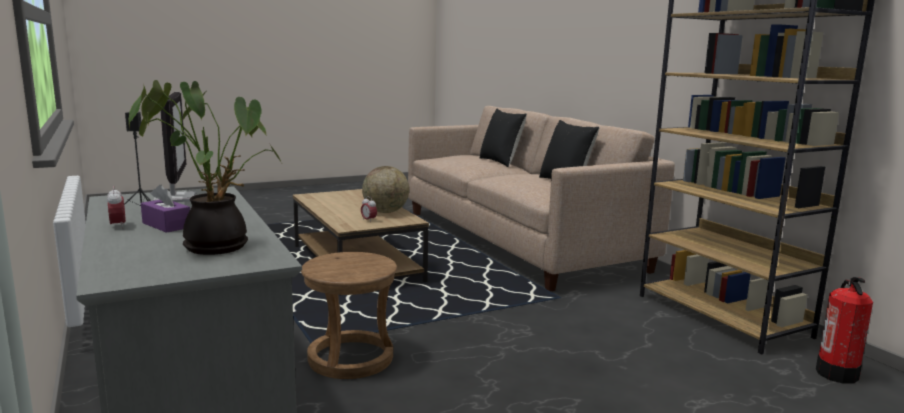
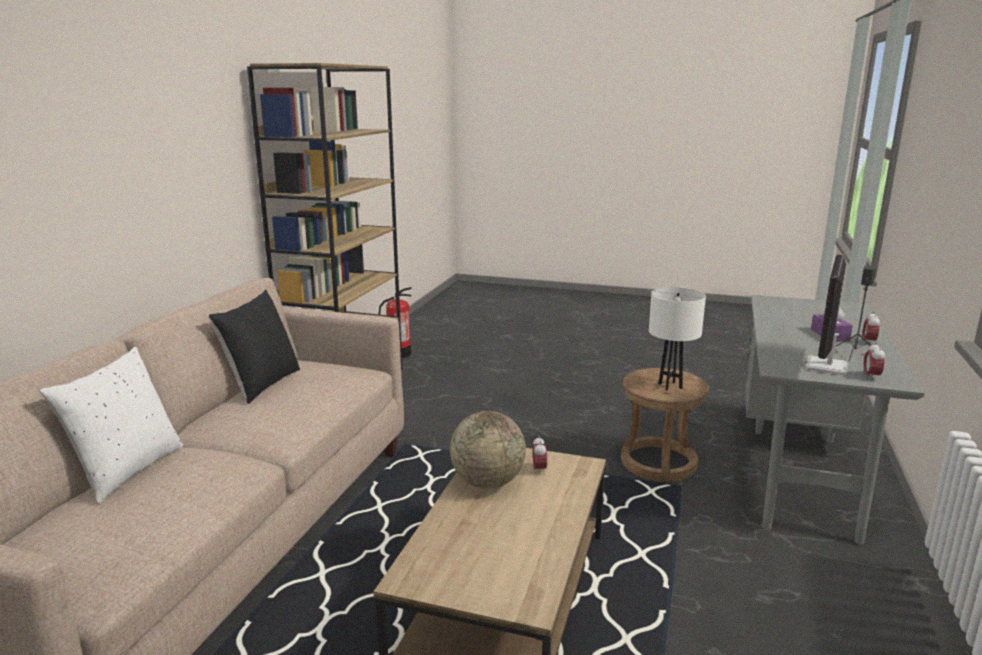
camera: 135 degrees left, 5 degrees up
potted plant [129,80,281,255] -> none
black pillow [480,109,527,167] -> white pillow [40,347,183,504]
none -> white table lamp [649,287,706,390]
none -> alarm clock [864,342,885,380]

